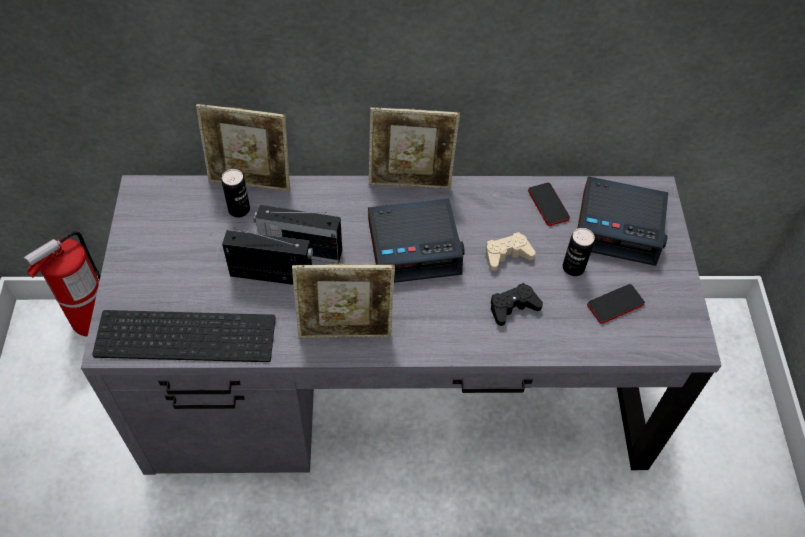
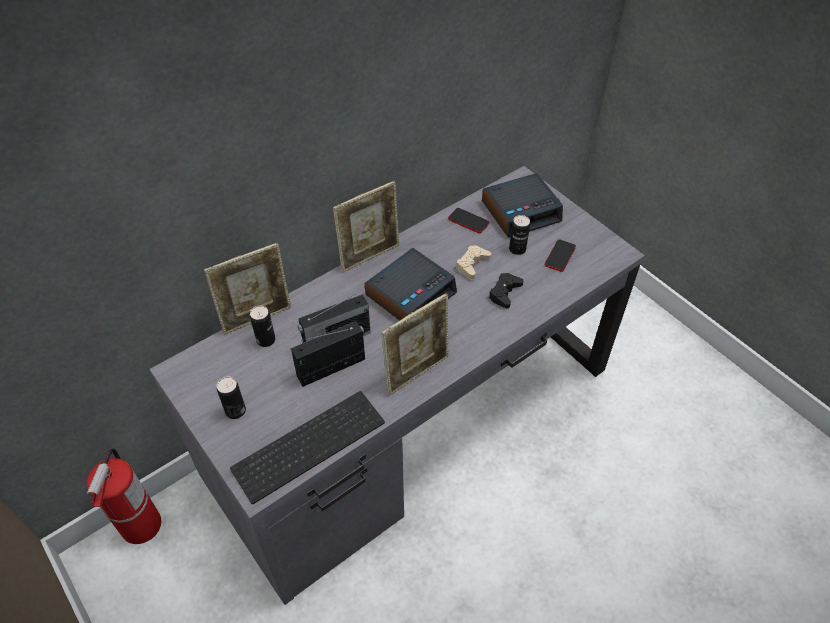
camera: 35 degrees left, 5 degrees down
none -> can [217,377,246,419]

